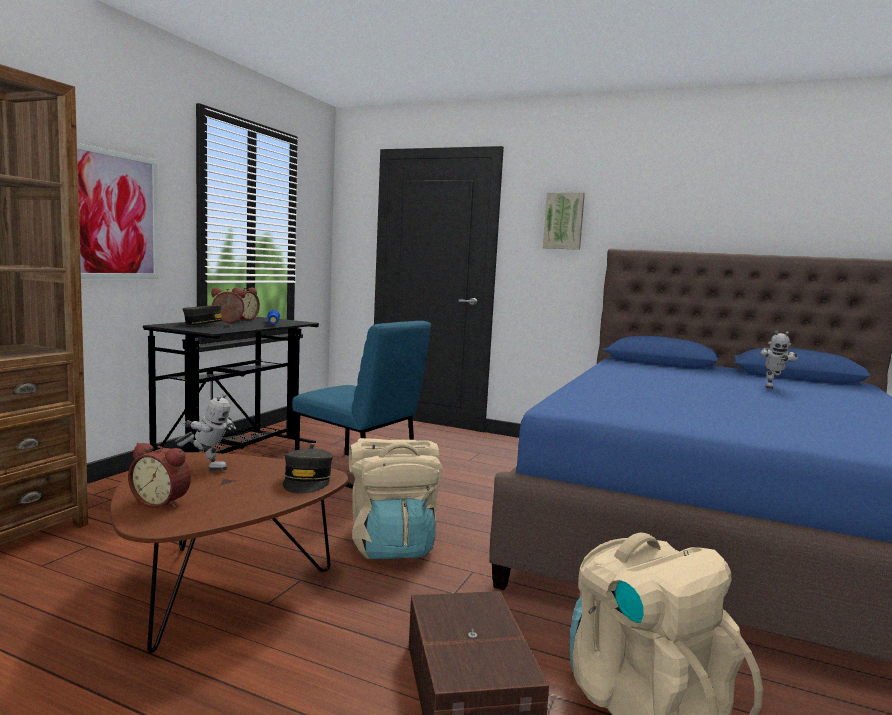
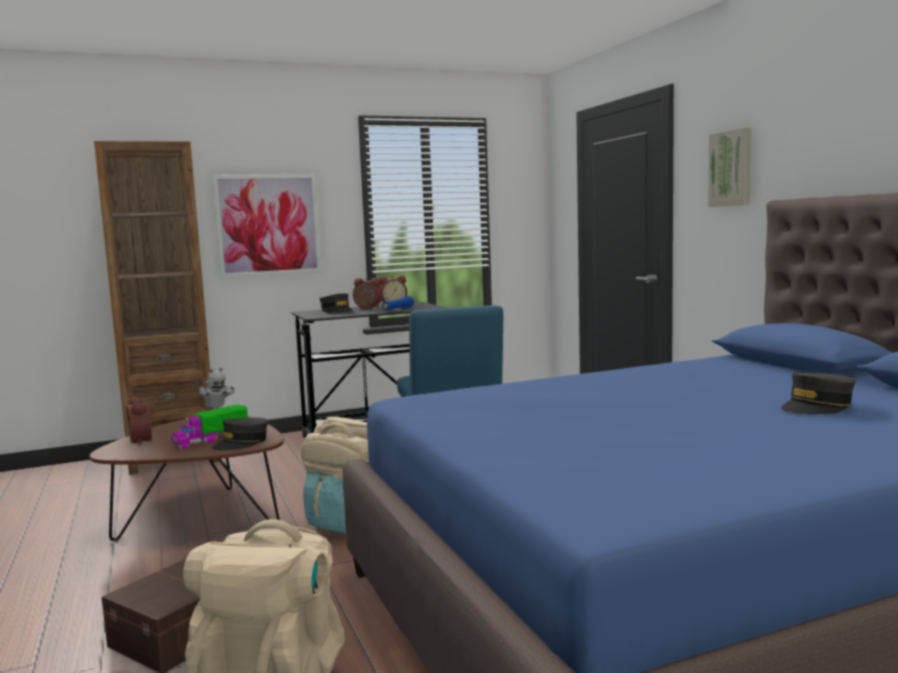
camera: 45 degrees right, 0 degrees up
toy robot [760,331,798,389] -> grey cap [781,373,856,414]
none -> toy truck [171,404,248,449]

